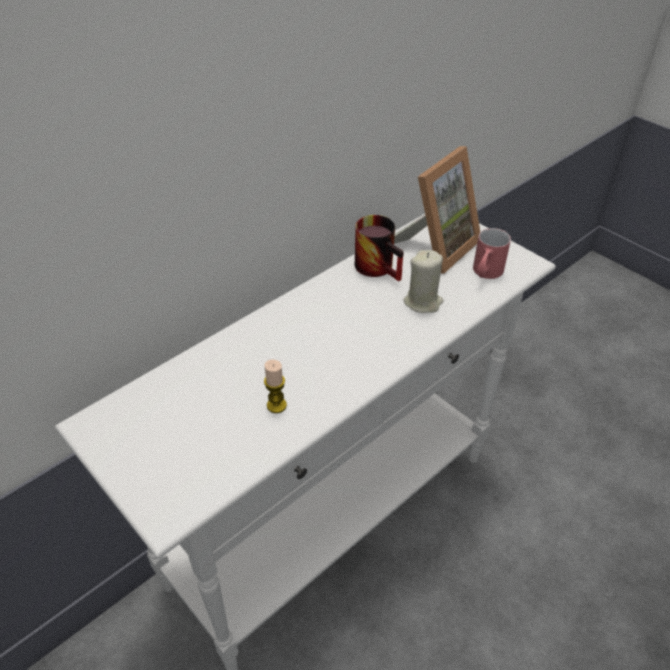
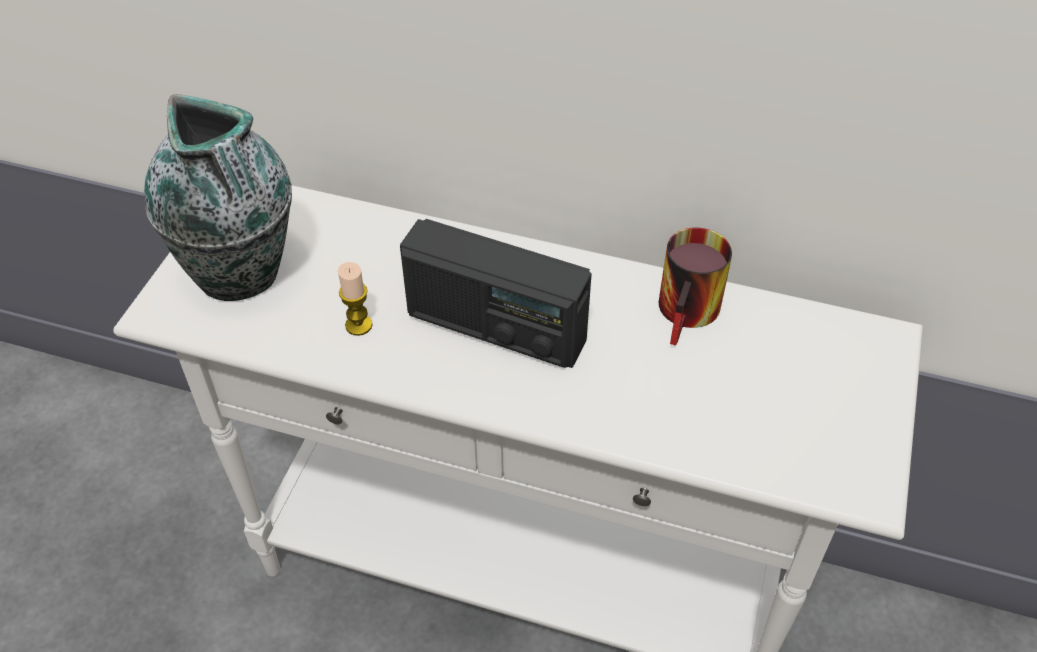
camera: 60 degrees right, 5 degrees up
picture frame [394,146,480,274] -> none
beige candle [403,250,443,313] -> none
red mug [473,228,511,279] -> none
none -> vase [144,94,292,301]
none -> radio [400,219,592,368]

